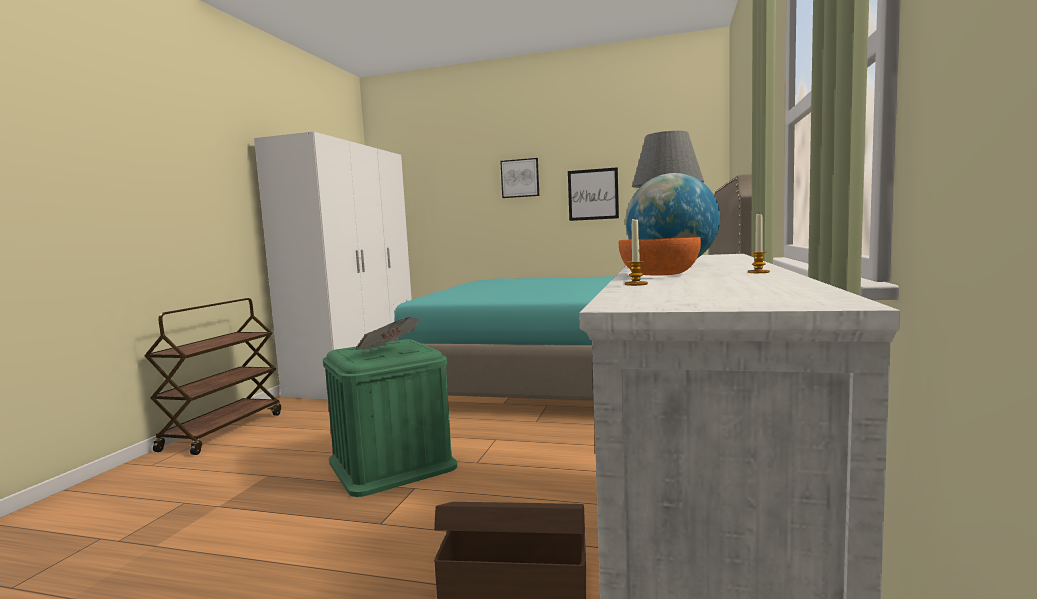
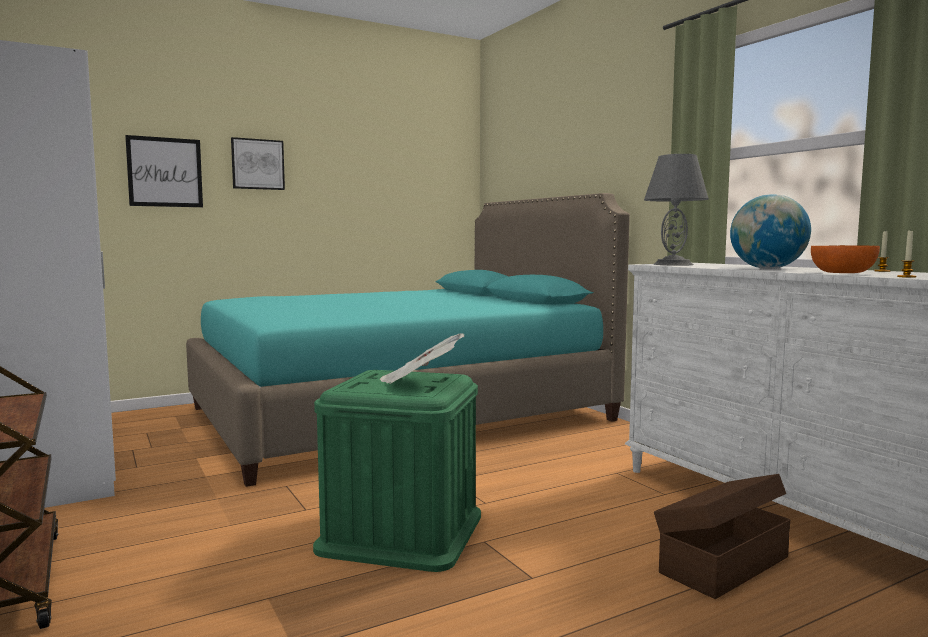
camera: 45 degrees left, 0 degrees up
picture [568,167,619,221] -> picture moved to [125,135,203,207]

